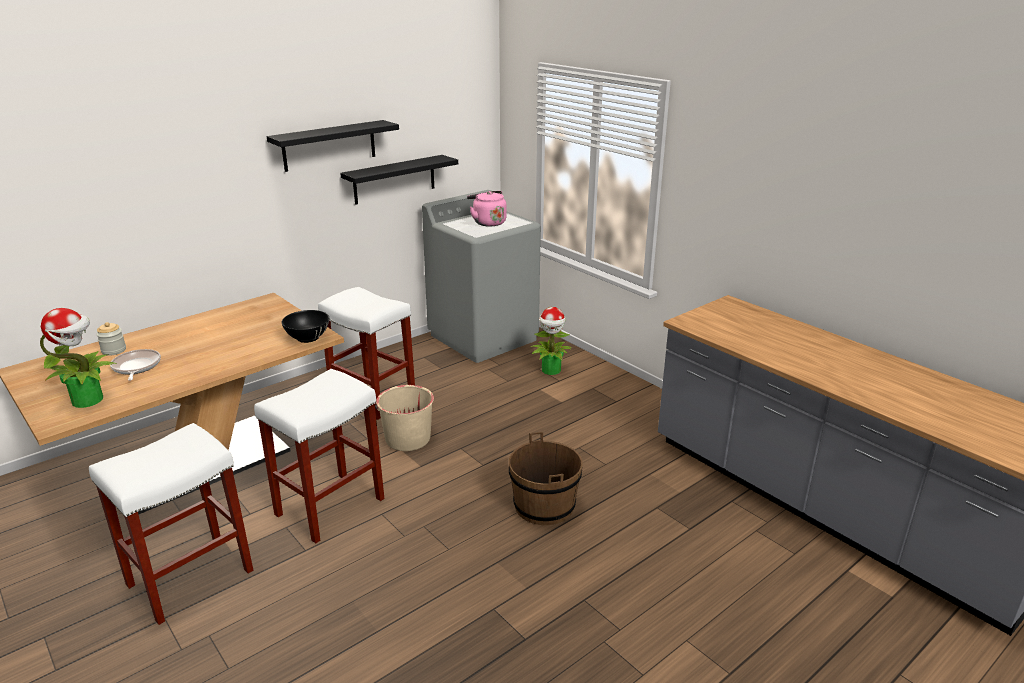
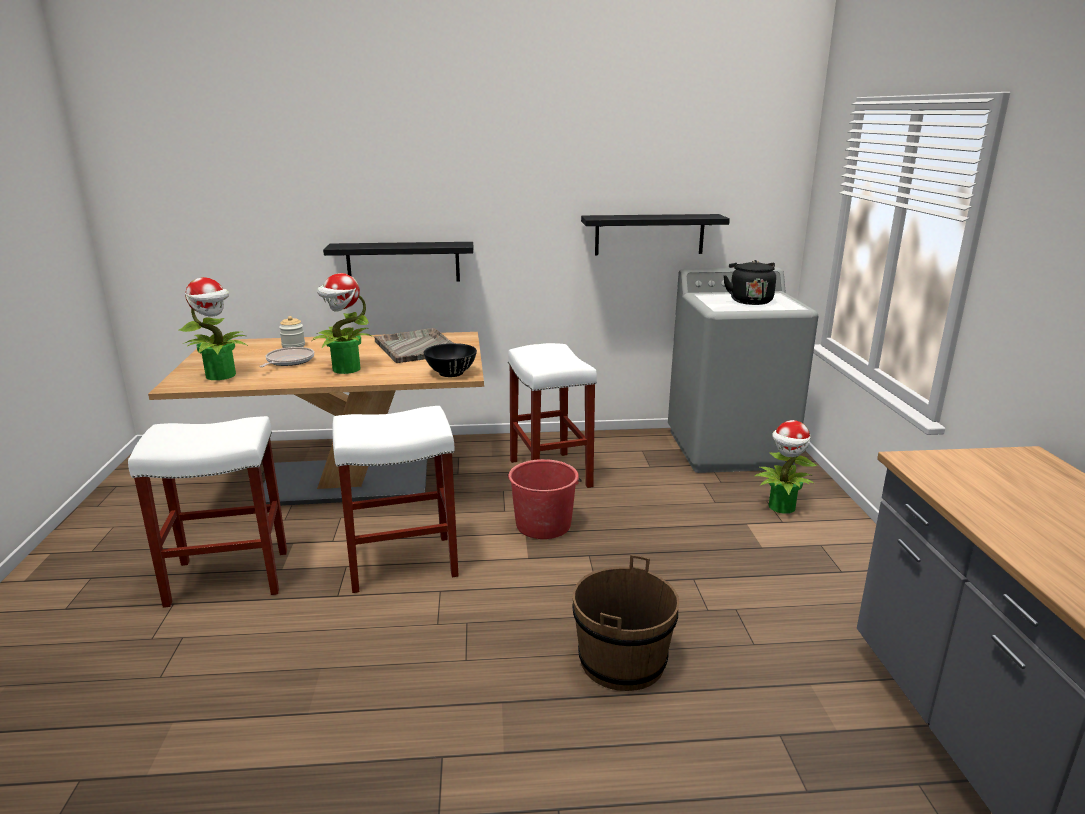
camera: 35 degrees right, 5 degrees down
black shelf [267,120,399,172] -> black shelf moved to [323,242,473,282]
beige bucket [375,385,434,451] -> red bucket [507,459,581,539]
pink kettle [467,191,507,226] -> black kettle [723,260,776,305]
none -> potted plant [312,273,373,374]
none -> grey tray [374,328,453,363]

